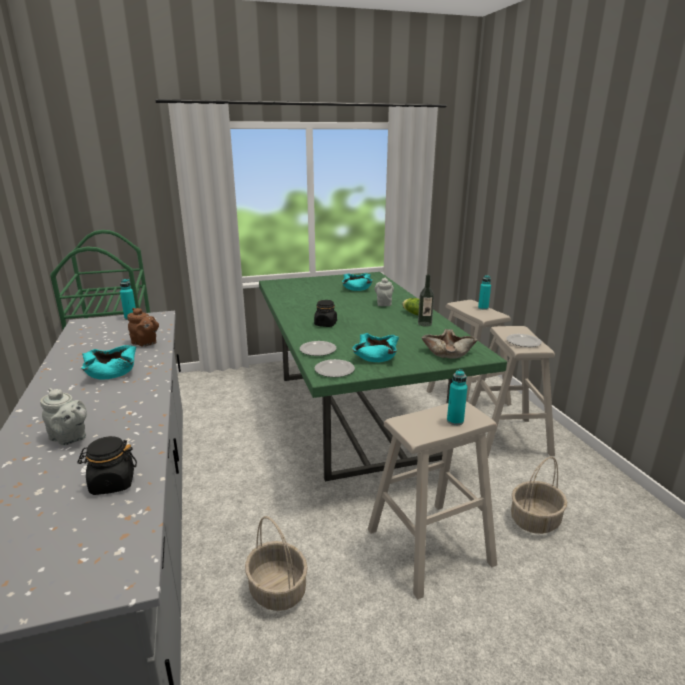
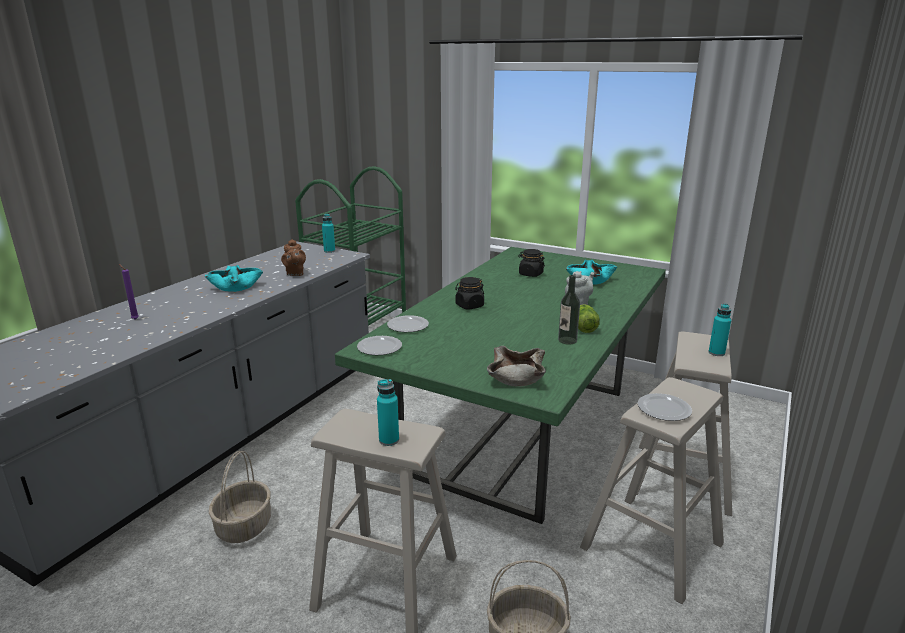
camera: 45 degrees right, 0 degrees up
grey teapot [40,388,87,445] -> purple candle [119,264,139,320]
black jar [77,436,137,495] -> black jar moved to [518,249,545,277]
turquoise bowl [352,333,399,362] -> none

